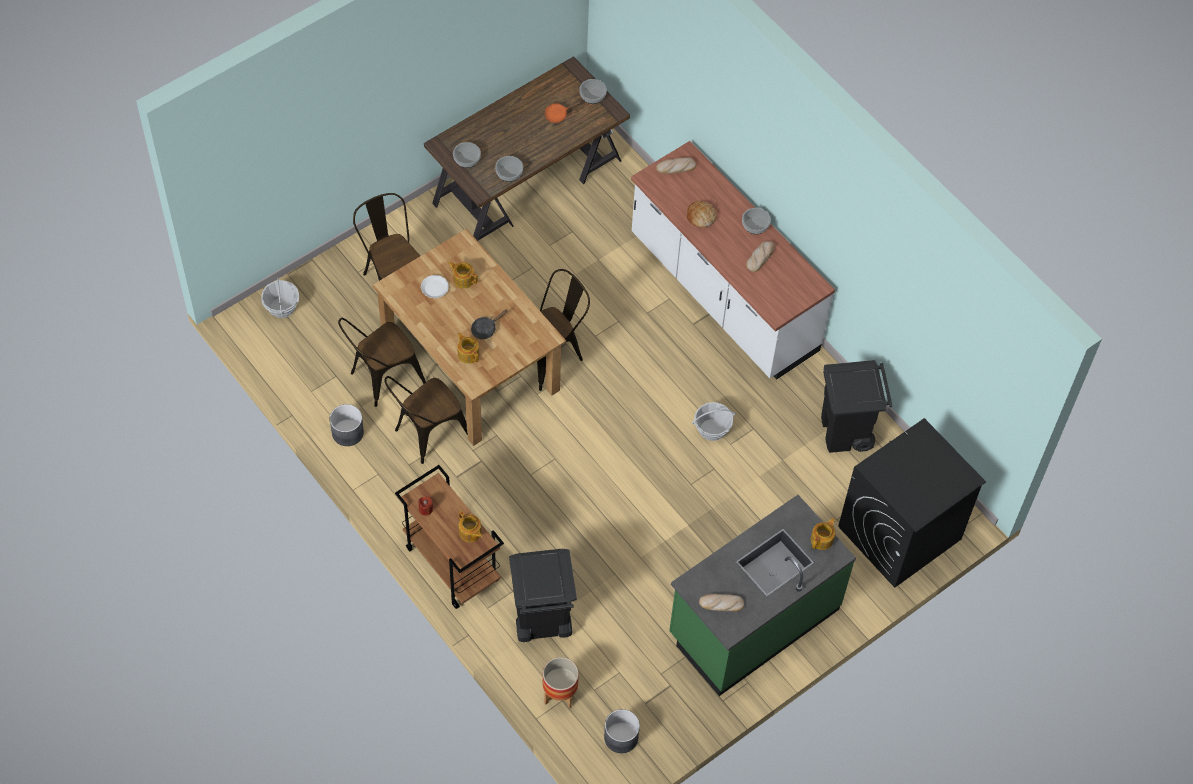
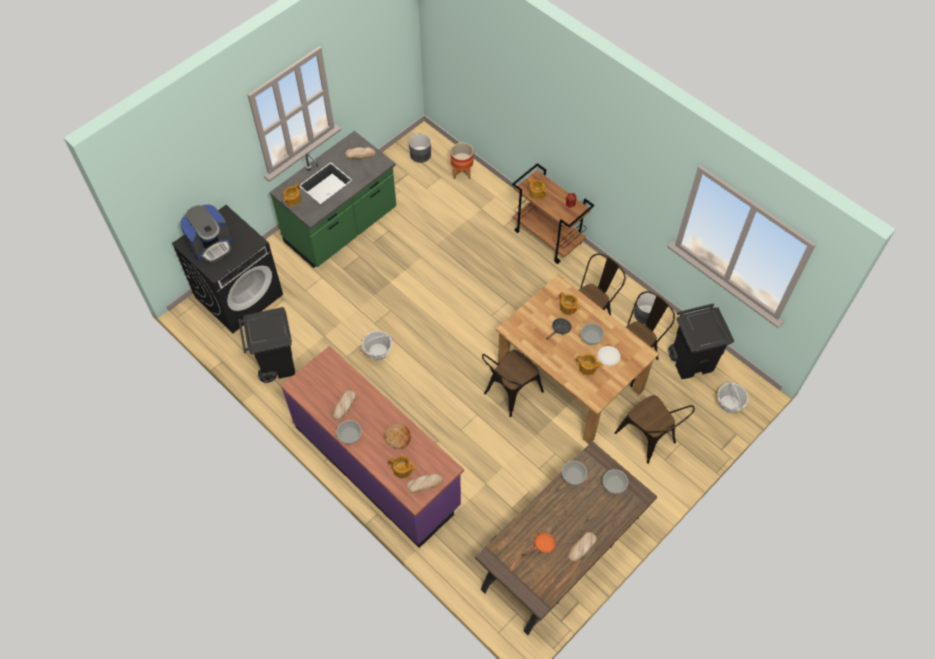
camera: 175 degrees right, 0 degrees up
black trash can [509,549,577,642] -> black trash can moved to [668,303,734,379]
bowl [579,79,607,104] -> bowl moved to [581,323,604,345]
white counter [631,141,835,380] -> purple counter [281,346,464,548]
none -> coffee machine [180,204,232,263]
none -> teapot [388,456,417,478]
none -> bread [568,532,597,562]

